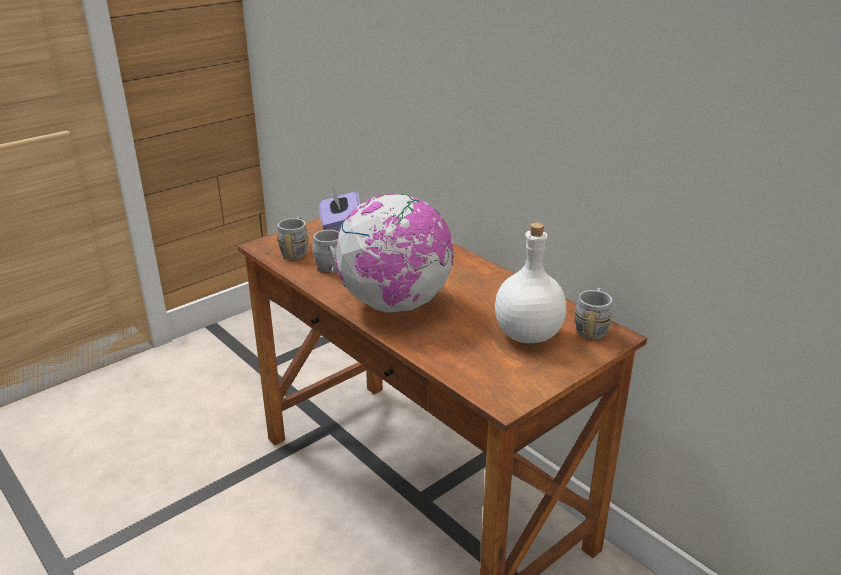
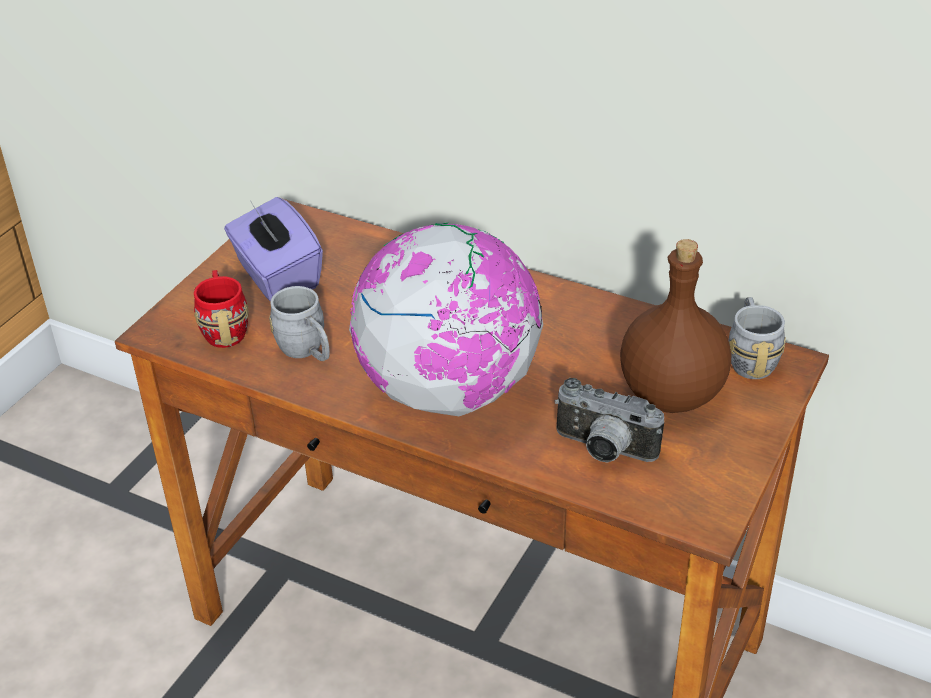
camera: 20 degrees left, 10 degrees up
grey mug [277,217,309,259] -> red mug [194,270,248,348]
white bottle [495,222,566,343] -> brown bottle [620,239,731,413]
none -> camera [554,378,664,463]

